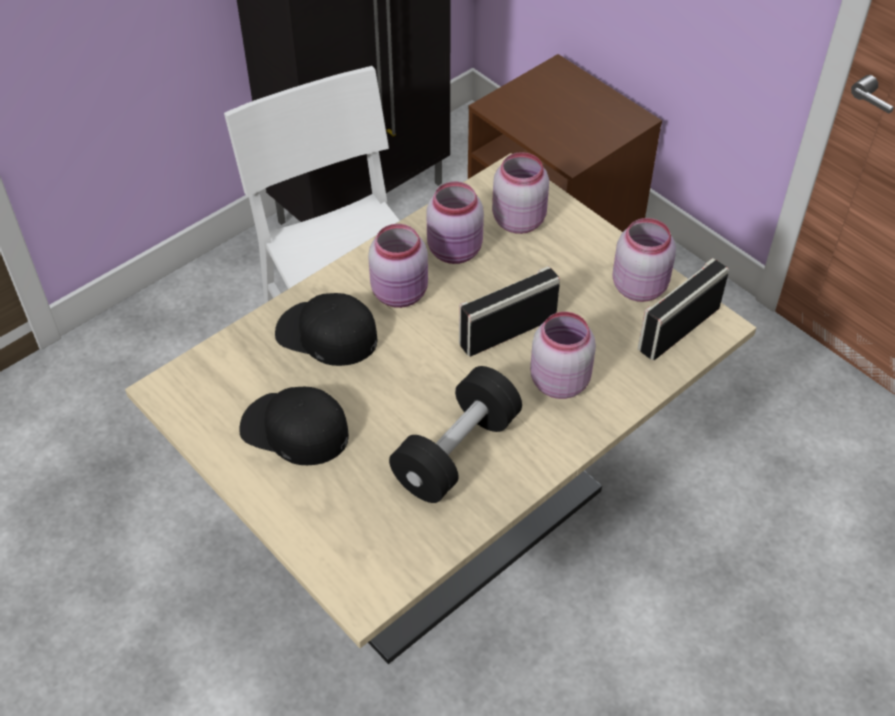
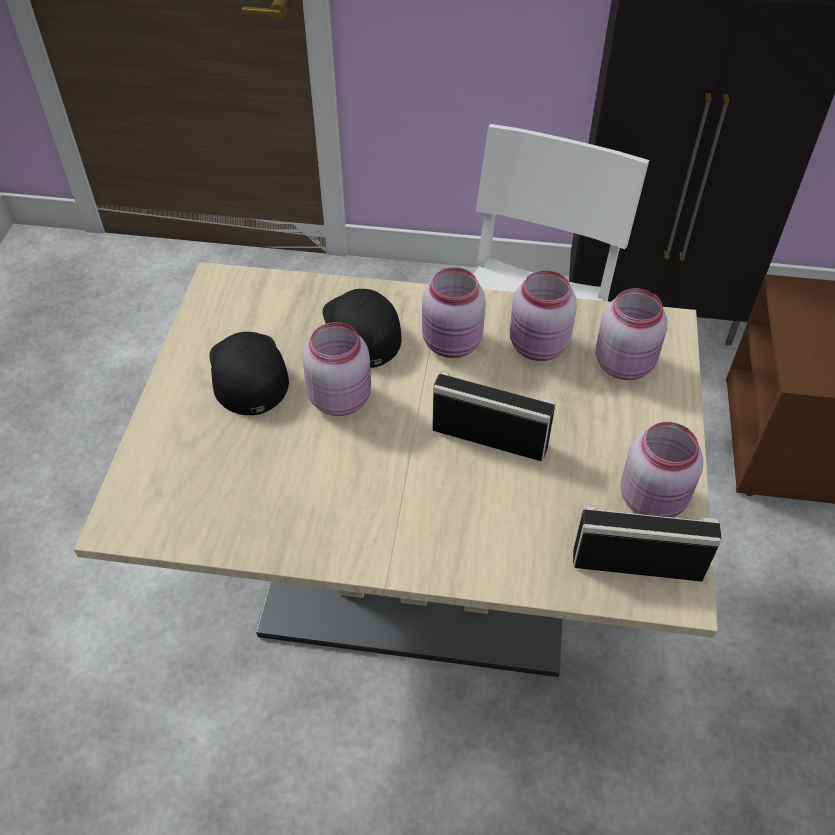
camera: 50 degrees right, 0 degrees up
black dumbbell [389,366,522,503] -> none
pink jar [530,312,596,399] -> pink jar moved to [302,322,371,416]

